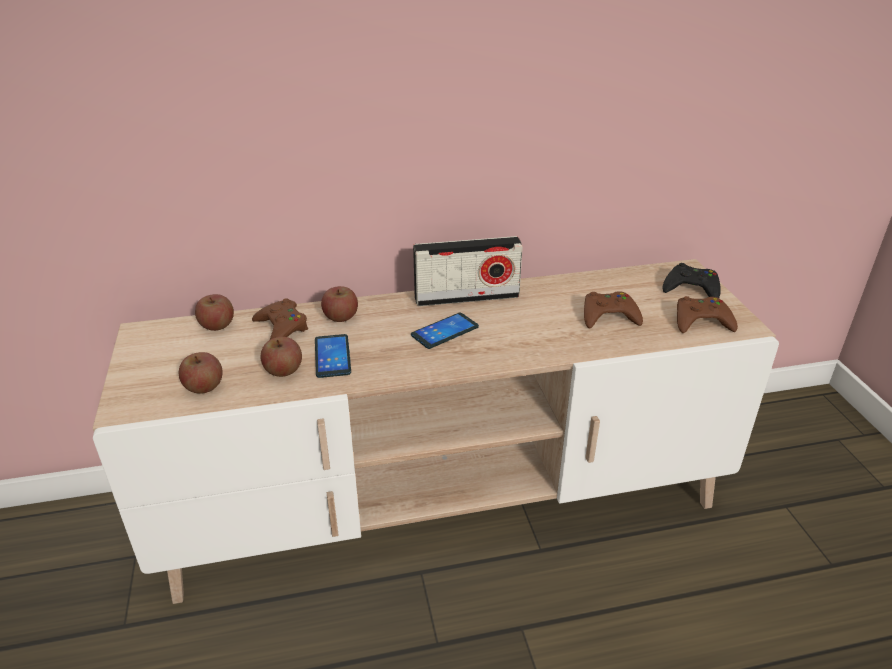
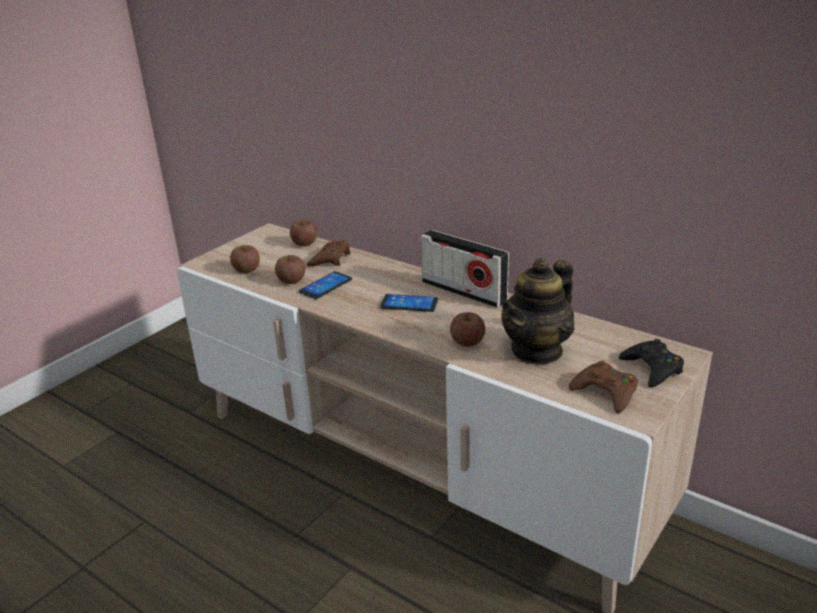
camera: 50 degrees right, 5 degrees down
apple [321,286,358,322] -> apple moved to [450,312,485,347]
brown game controller [584,291,643,328] -> teapot [501,258,575,365]

